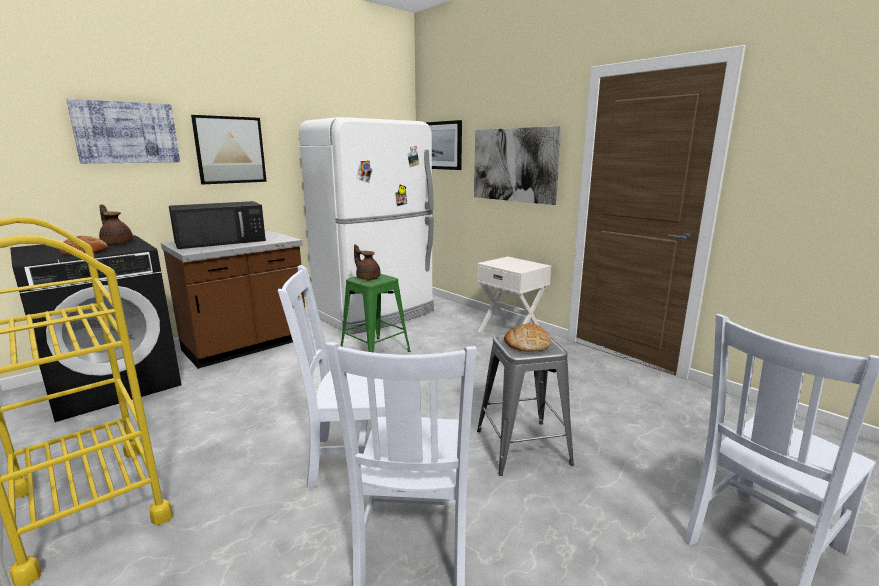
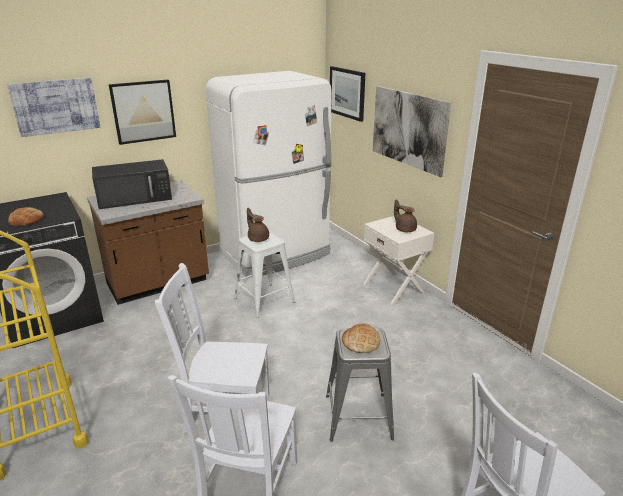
camera: 10 degrees right, 10 degrees up
brown teapot [99,204,133,245] -> brown teapot moved to [394,199,417,232]
green stool [341,274,410,352] -> white stool [234,232,295,318]

